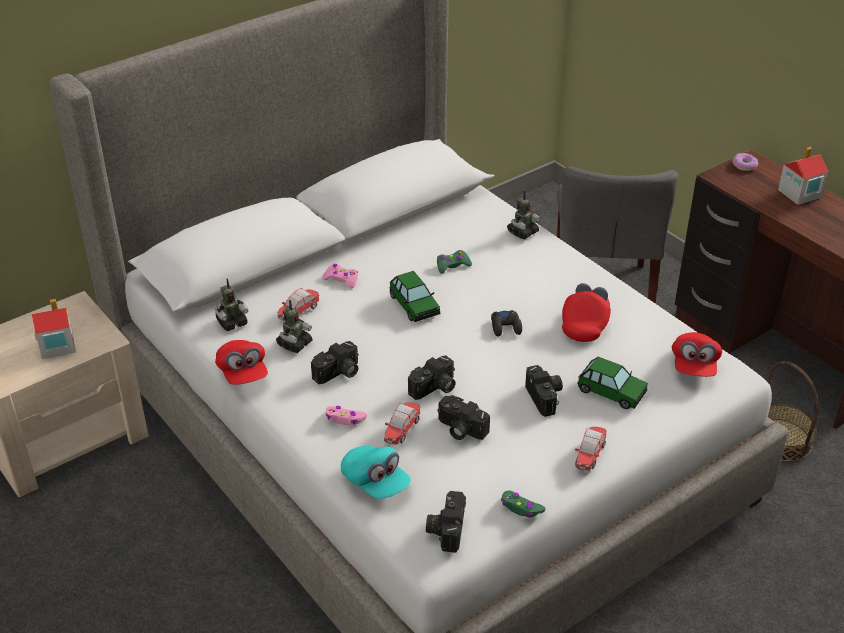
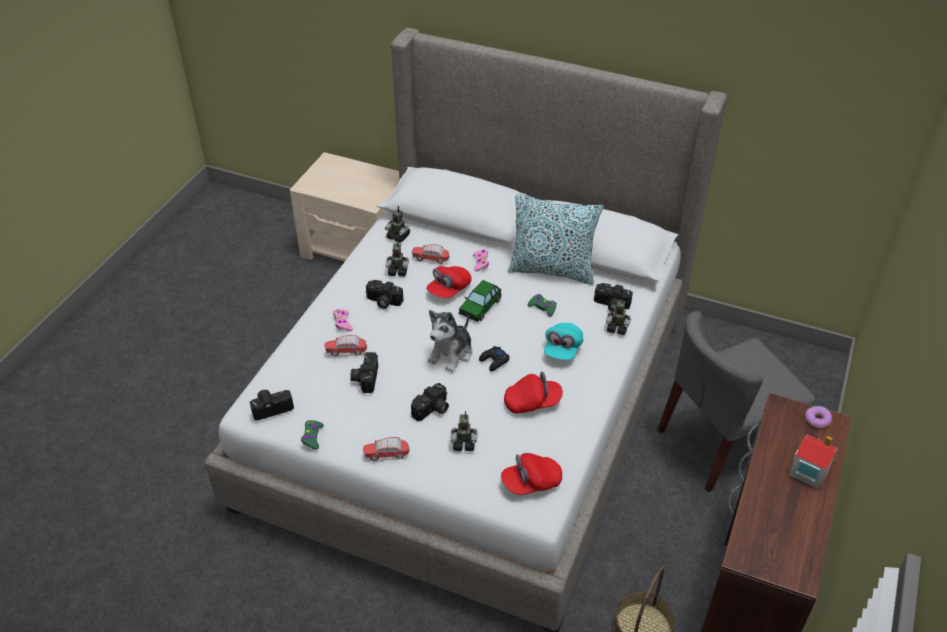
camera: 60 degrees right, 5 degrees up
toy house [32,299,76,359] -> none
red cap [215,340,268,385] -> red cap moved to [426,266,471,298]
turquoise cap [341,446,411,499] -> turquoise cap moved to [544,323,583,360]
camera [408,355,456,400] -> camera moved to [594,283,633,312]
toy car [578,357,648,409] -> toy robot [450,411,477,451]
none -> plush toy [428,310,472,372]
none -> pillow [508,194,604,285]

